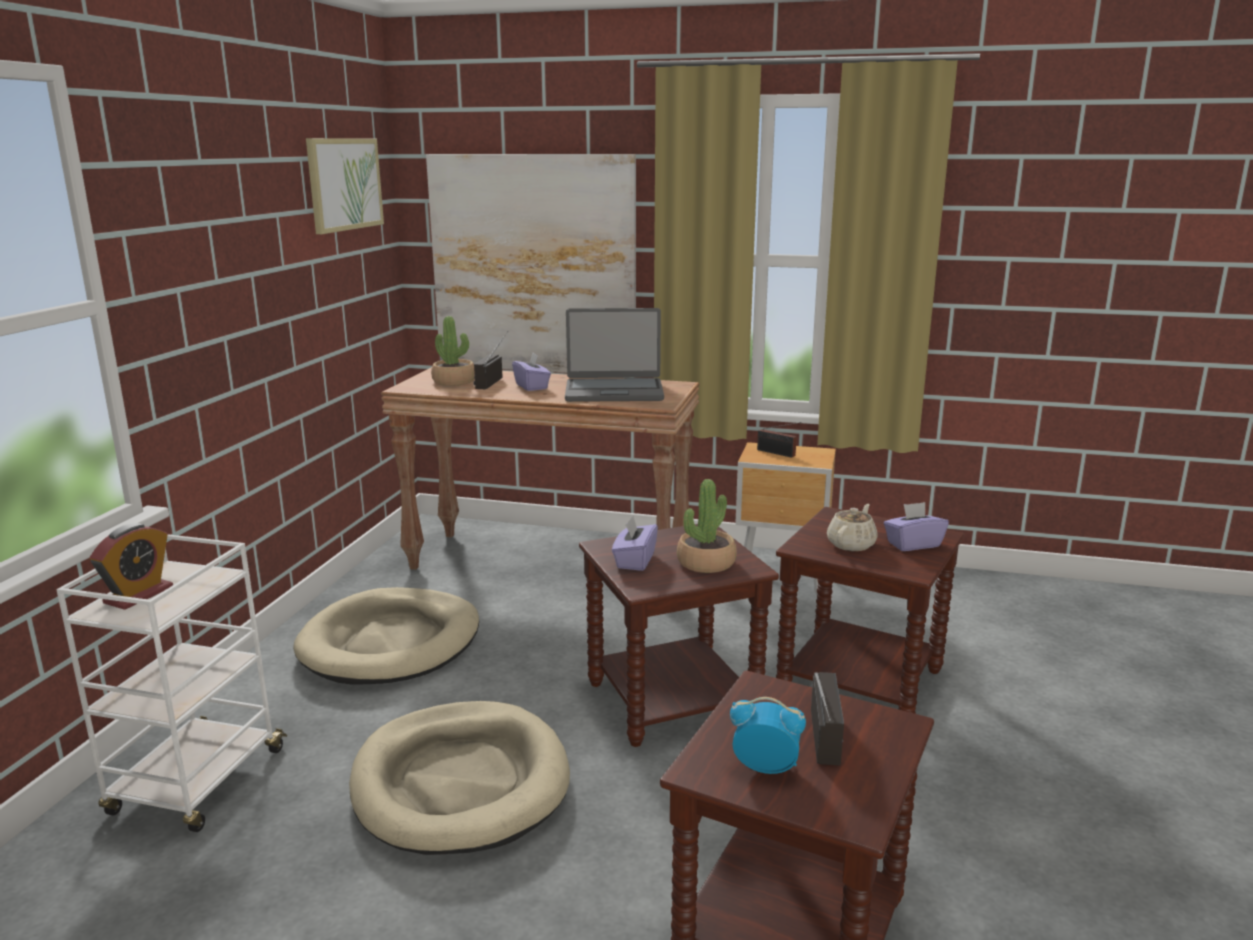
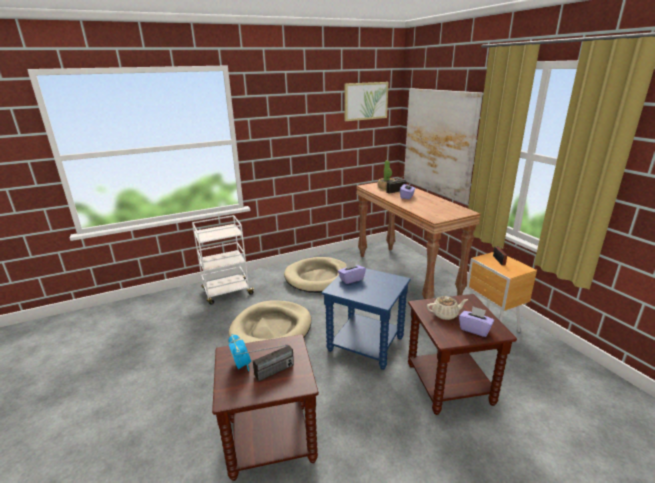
camera: 50 degrees right, 5 degrees up
alarm clock [90,523,173,610] -> none
laptop [565,308,664,402] -> none
brown side table [579,524,779,747] -> blue side table [321,268,411,370]
potted plant [677,479,737,573] -> none

